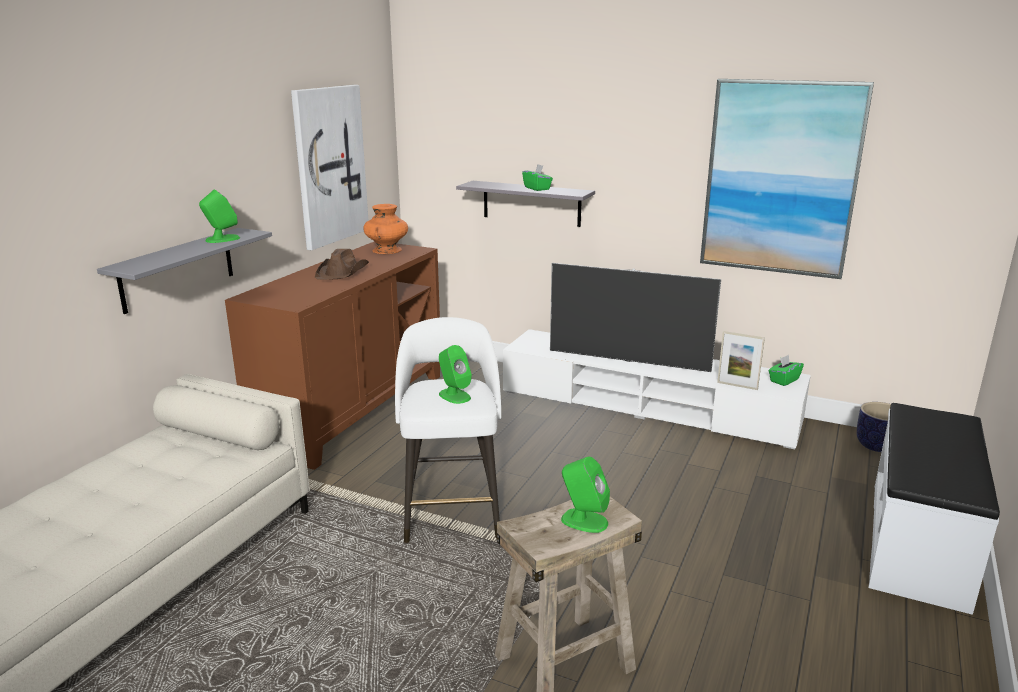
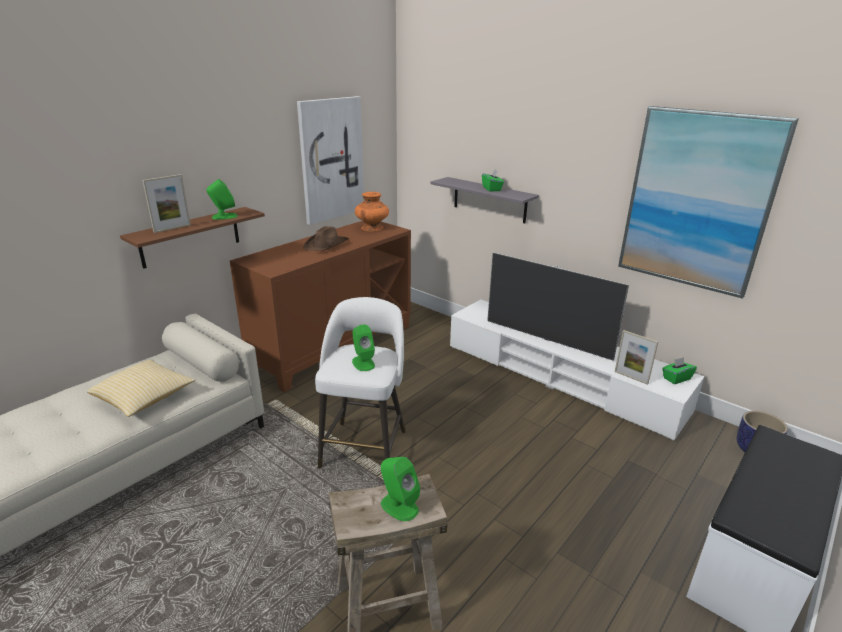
camera: 15 degrees right, 5 degrees up
grey shelf [97,228,272,314] -> brown shelf [120,207,265,269]
none -> pillow [87,360,195,417]
none -> picture frame [142,174,191,233]

